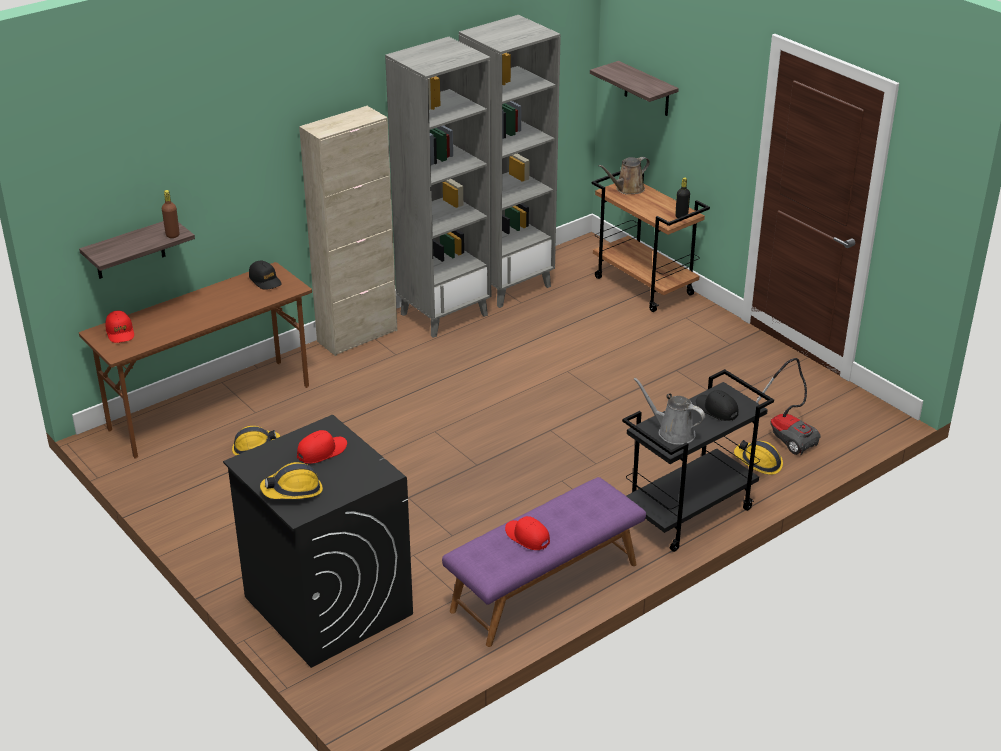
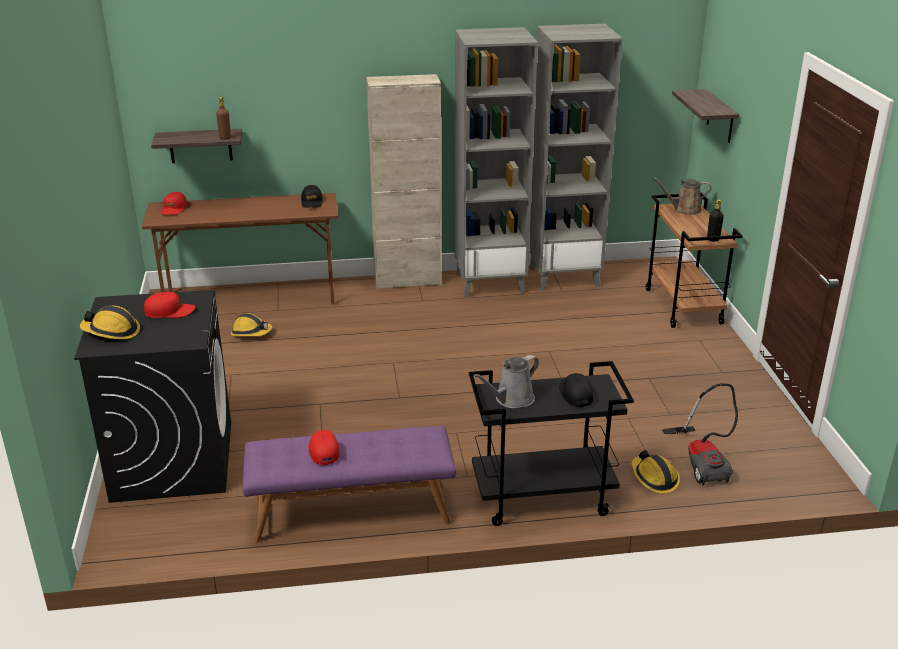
camera: 30 degrees right, 5 degrees down
grey watering can [634,378,705,445] -> grey watering can turned 105 degrees counterclockwise [473,355,539,408]

